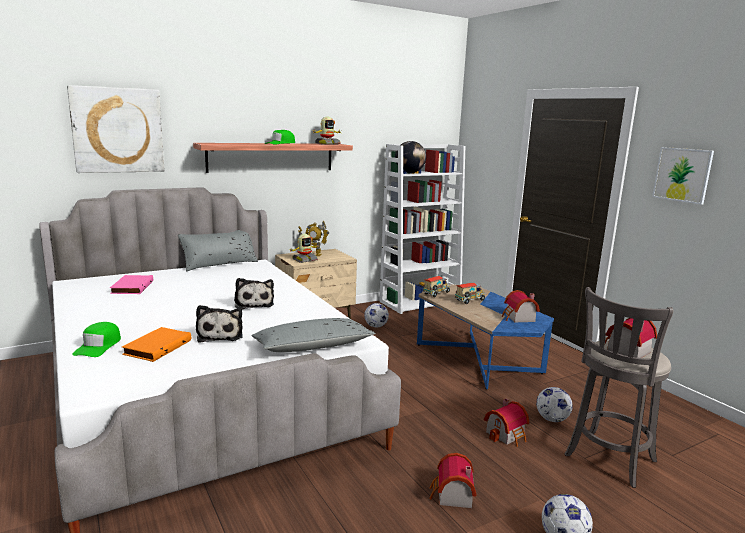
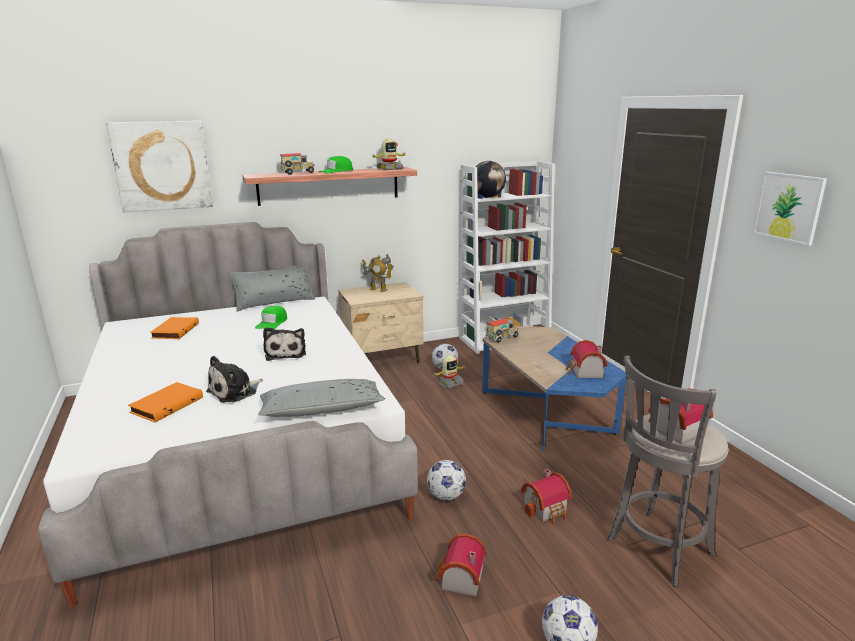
camera: 10 degrees right, 5 degrees up
green cap [72,322,121,357] -> green cap moved to [255,305,287,329]
pink book [110,275,153,294] -> orange book [150,317,199,339]
plush toy [196,305,243,342] -> plush toy turned 45 degrees clockwise [206,356,263,403]
toy robot [289,234,320,263] -> toy robot moved to [434,355,465,389]
toy truck [454,283,487,304] -> toy truck moved to [280,153,315,175]
football [536,387,573,422] -> football moved to [427,460,466,501]

